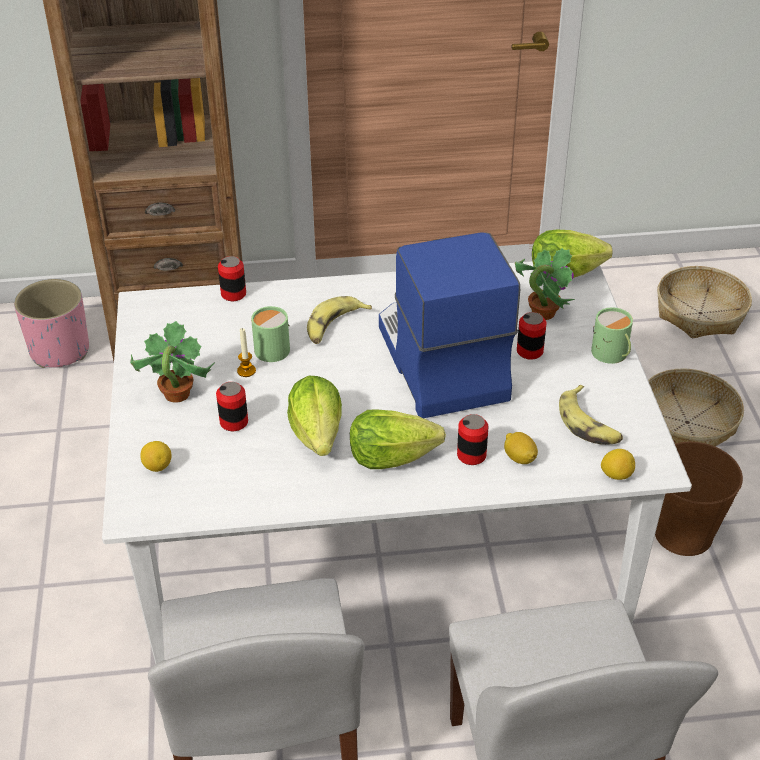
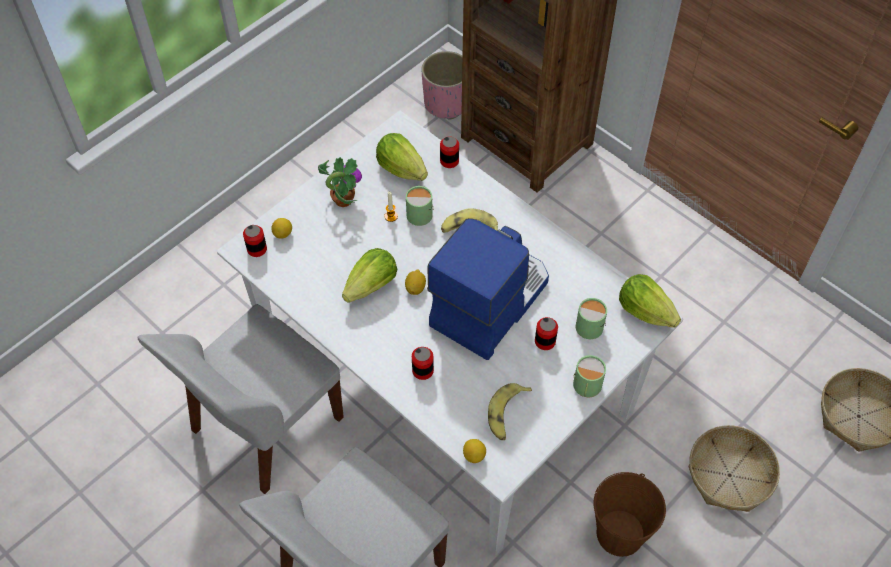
camera: 50 degrees right, 15 degrees up
can [216,382,248,431] -> can moved to [243,225,267,257]
lettuce [350,409,446,469] -> lettuce moved to [376,133,428,181]
lemon [504,432,538,464] -> lemon moved to [405,269,426,295]
potted plant [515,248,575,320] -> green mug [576,298,607,339]

